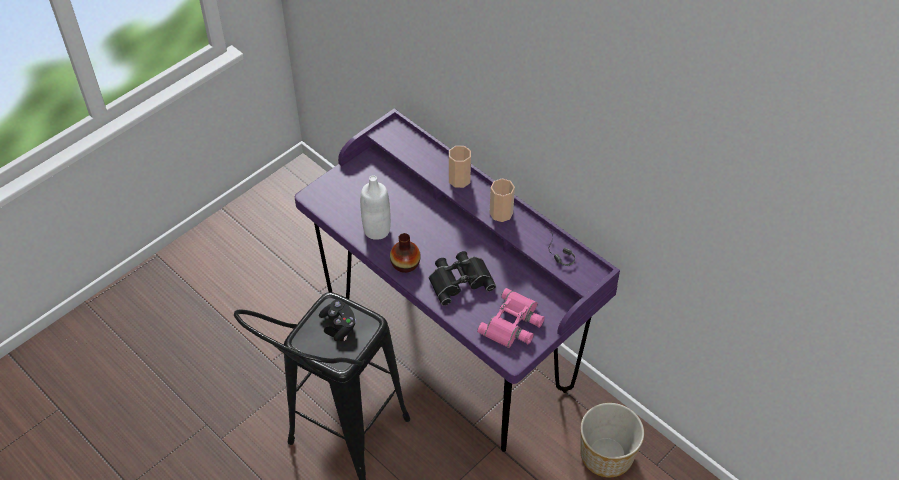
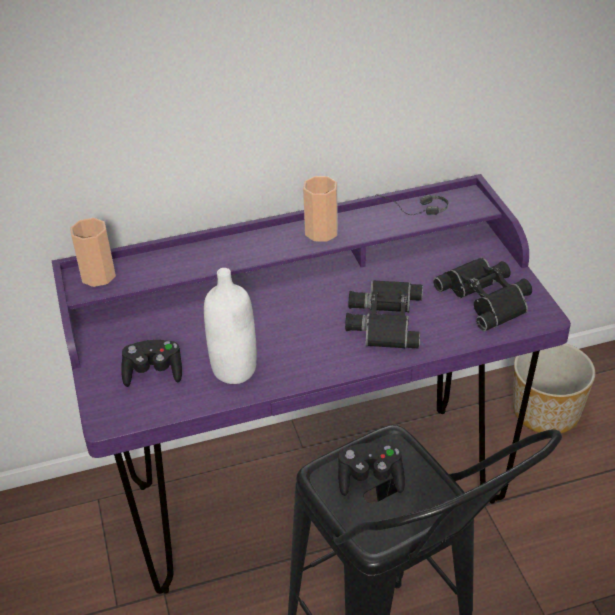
camera: 60 degrees left, 10 degrees down
vase [390,233,421,273] -> none
cup [449,146,471,188] -> cup moved to [70,218,116,287]
pink binoculars [477,288,544,348] -> black binoculars [433,257,532,331]
none -> black game controller [121,340,182,387]

